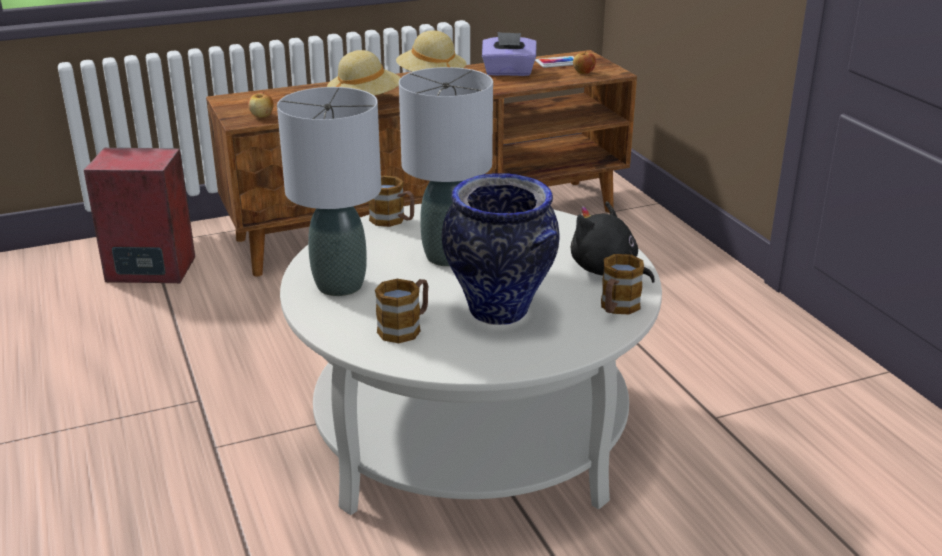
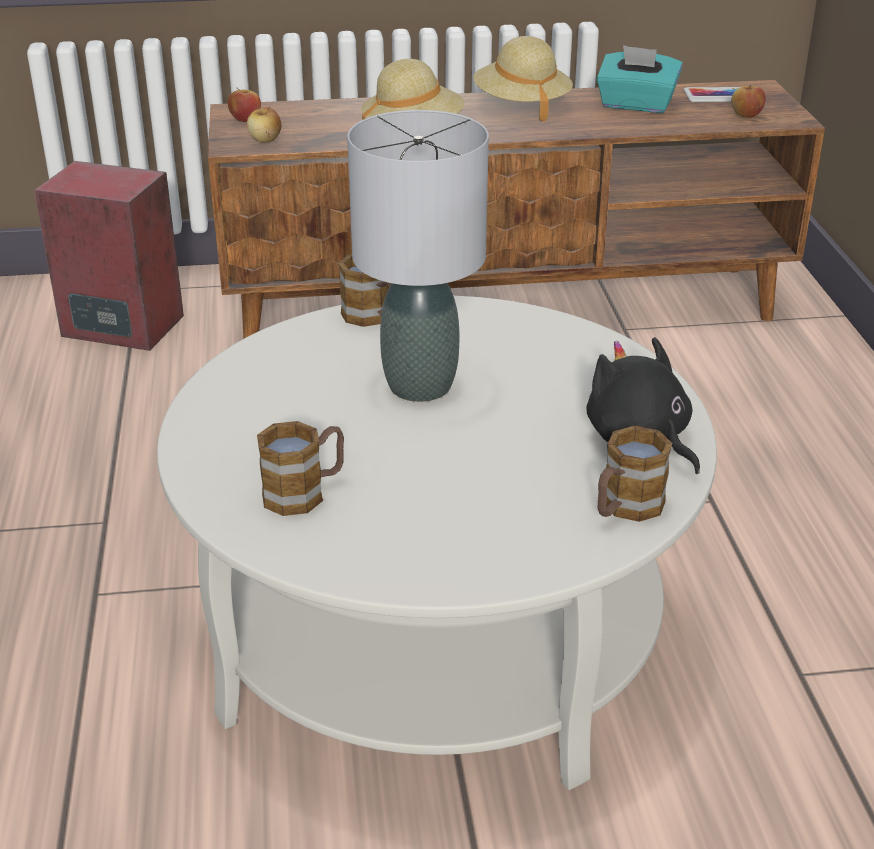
camera: 15 degrees right, 5 degrees up
grey table lamp [277,87,381,296] -> none
vase [442,173,559,325] -> none
purple tissue box [482,32,537,76] -> turquoise tissue box [597,45,683,113]
none -> apple [228,88,261,122]

